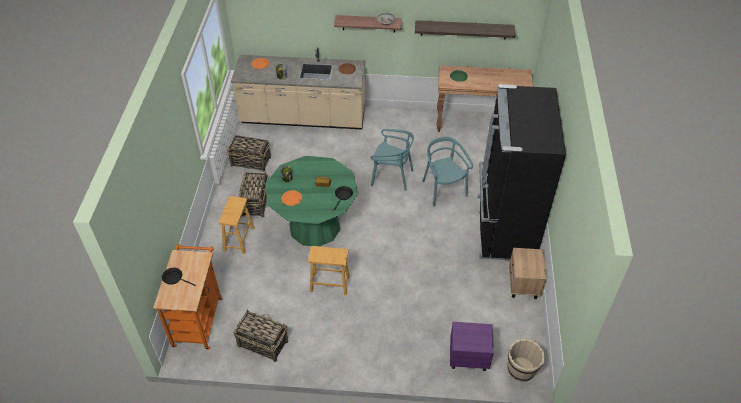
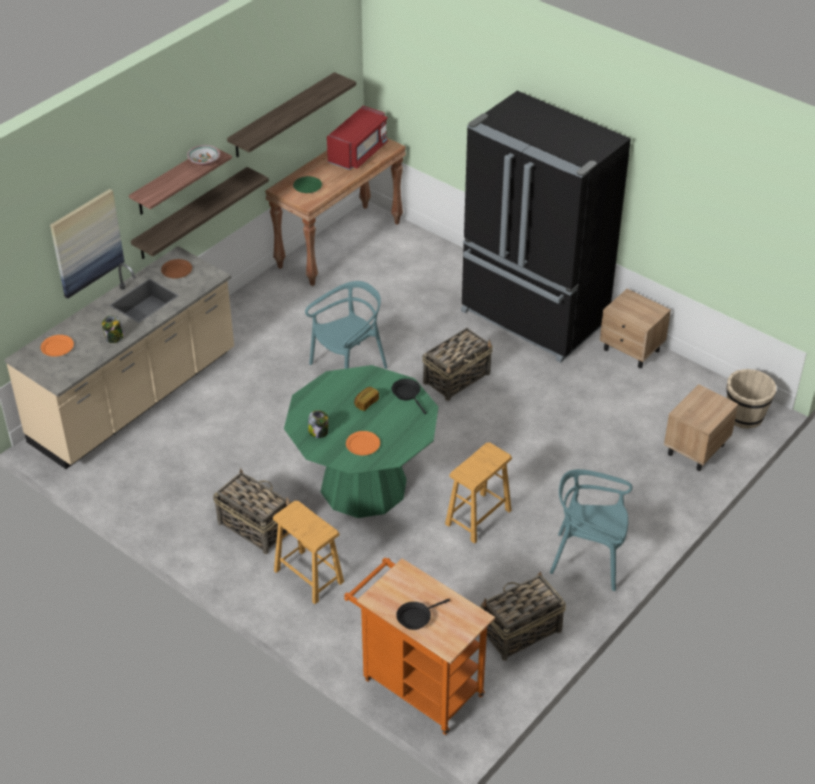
camera: 55 degrees left, 5 degrees down
basket [227,135,271,172] -> basket moved to [422,328,493,401]
turquoise chair [422,137,473,207] -> turquoise chair moved to [550,469,632,591]
purple nightstand [450,322,494,371] -> beige nightstand [664,384,738,471]
none -> picture [50,189,125,298]
none -> shelf [131,167,269,259]
none -> red microwave [327,106,388,170]

